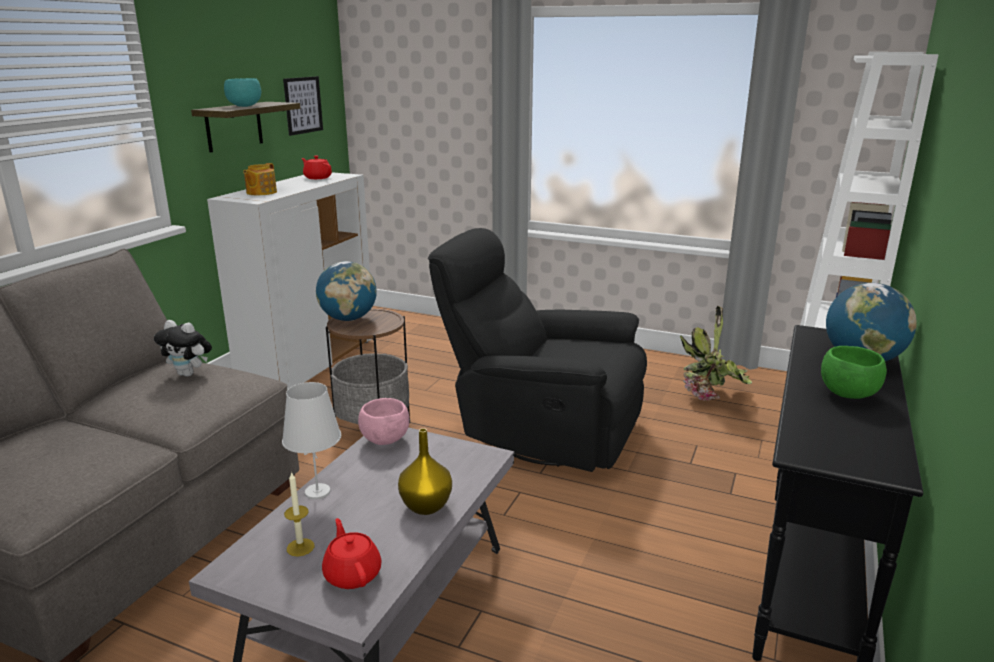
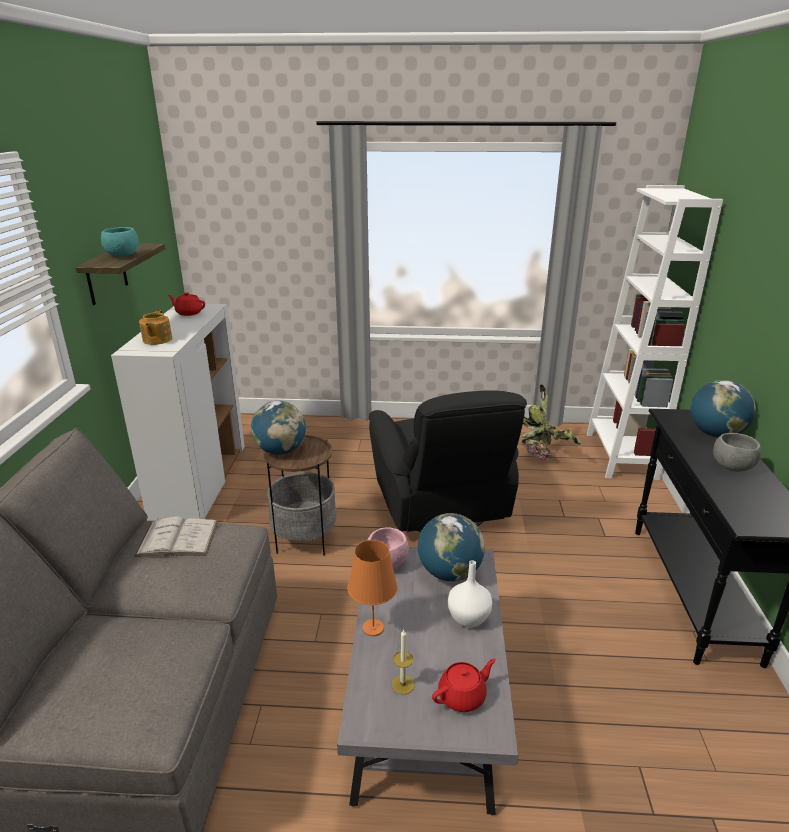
camera: 20 degrees left, 5 degrees up
plush toy [154,320,212,377] -> white book [134,516,218,557]
white table lamp [282,382,341,499] -> orange table lamp [347,540,398,636]
picture [283,76,323,136] -> none
red teapot [322,518,382,589] -> red teapot turned 105 degrees clockwise [432,658,496,712]
yellow vase [398,428,452,515] -> white vase [448,560,492,627]
black armchair [428,228,647,472] -> black armchair turned 105 degrees counterclockwise [369,390,527,532]
green bowl [821,346,887,399] -> grey bowl [713,433,761,472]
none -> globe [418,513,485,581]

